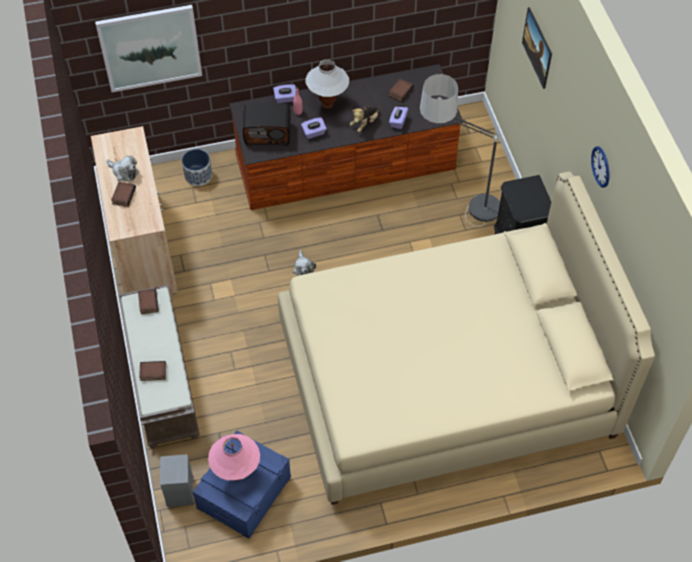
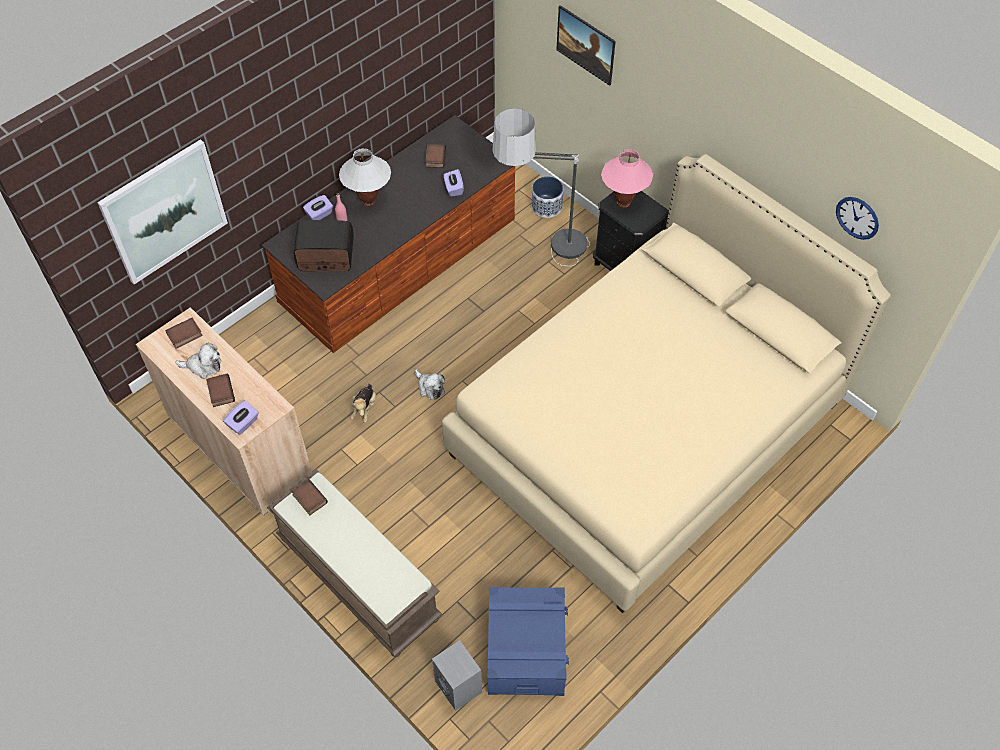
camera: 30 degrees left, 0 degrees up
book [139,361,166,381] -> book moved to [165,318,203,349]
planter [182,149,212,186] -> planter moved to [532,176,564,218]
pink table lamp [208,434,260,481] -> pink table lamp moved to [601,149,653,208]
radio [243,103,291,146] -> radio turned 150 degrees counterclockwise [294,220,354,271]
purple tissue box [301,118,327,139] -> purple tissue box moved to [223,400,259,435]
plush toy [350,106,380,132] -> plush toy moved to [350,384,376,423]
wall clock [591,146,609,188] -> wall clock moved to [836,197,879,240]

